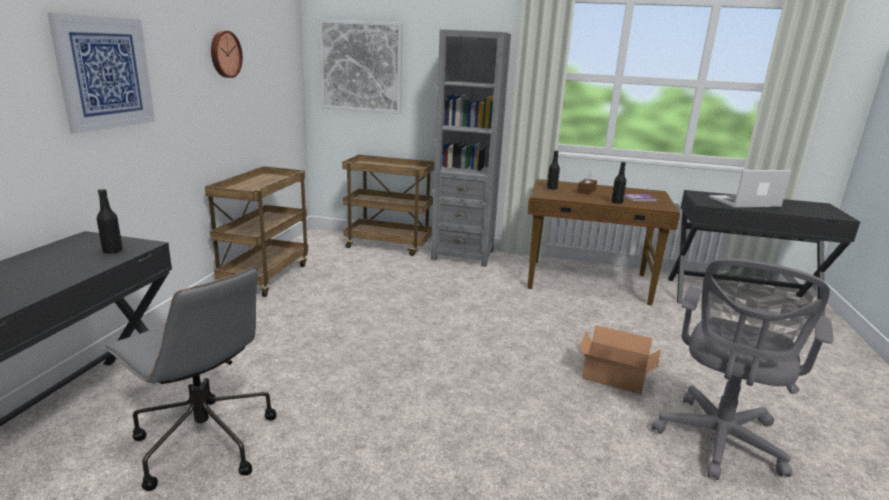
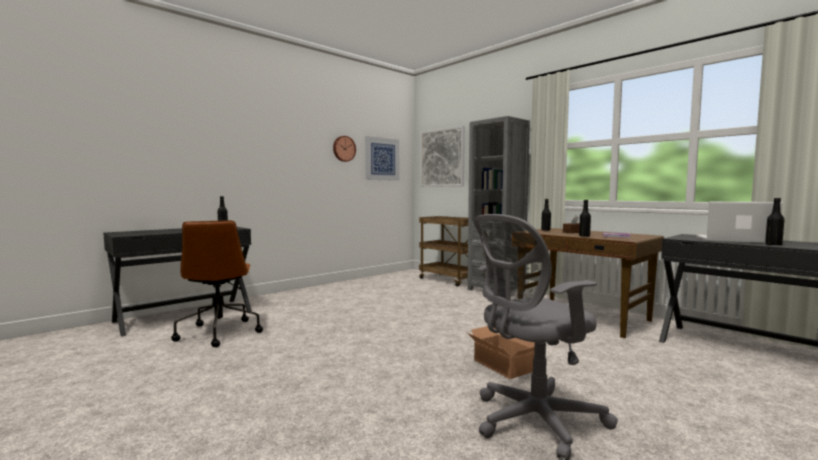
camera: 35 degrees right, 15 degrees down
picture [47,12,155,134] -> picture moved to [365,136,399,181]
grey office chair [103,266,276,491] -> brown office chair [171,220,263,347]
brown cart [205,166,308,297] -> none
none -> black bottle [765,198,785,246]

